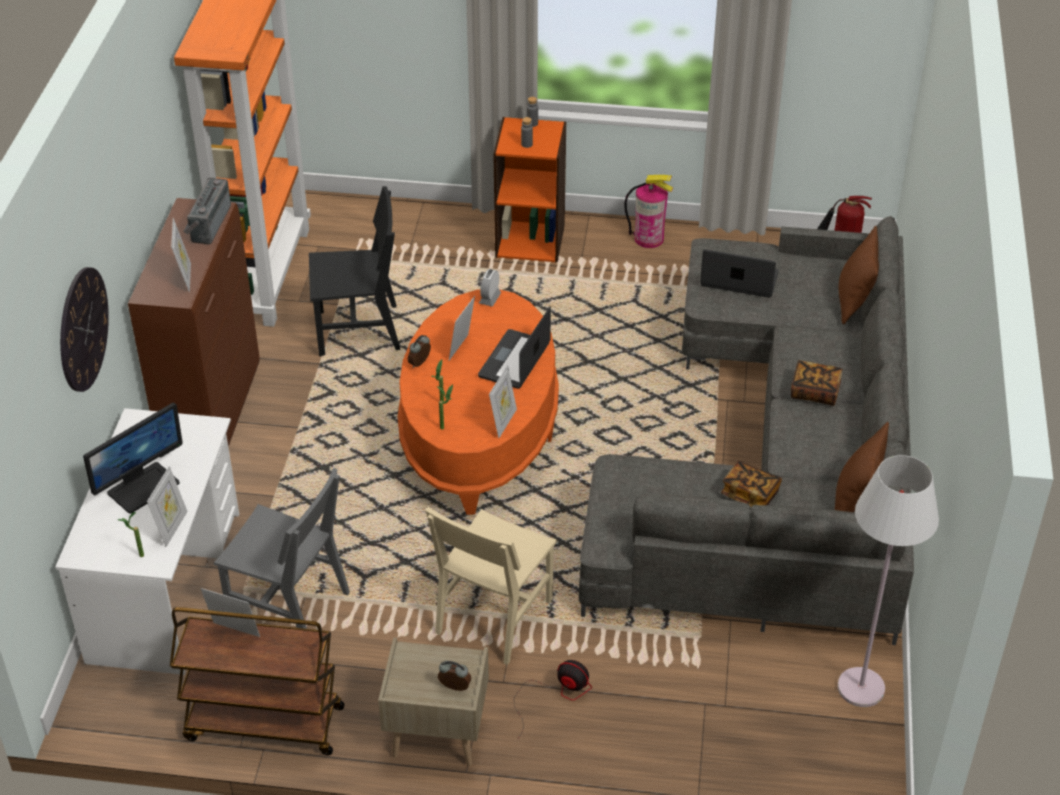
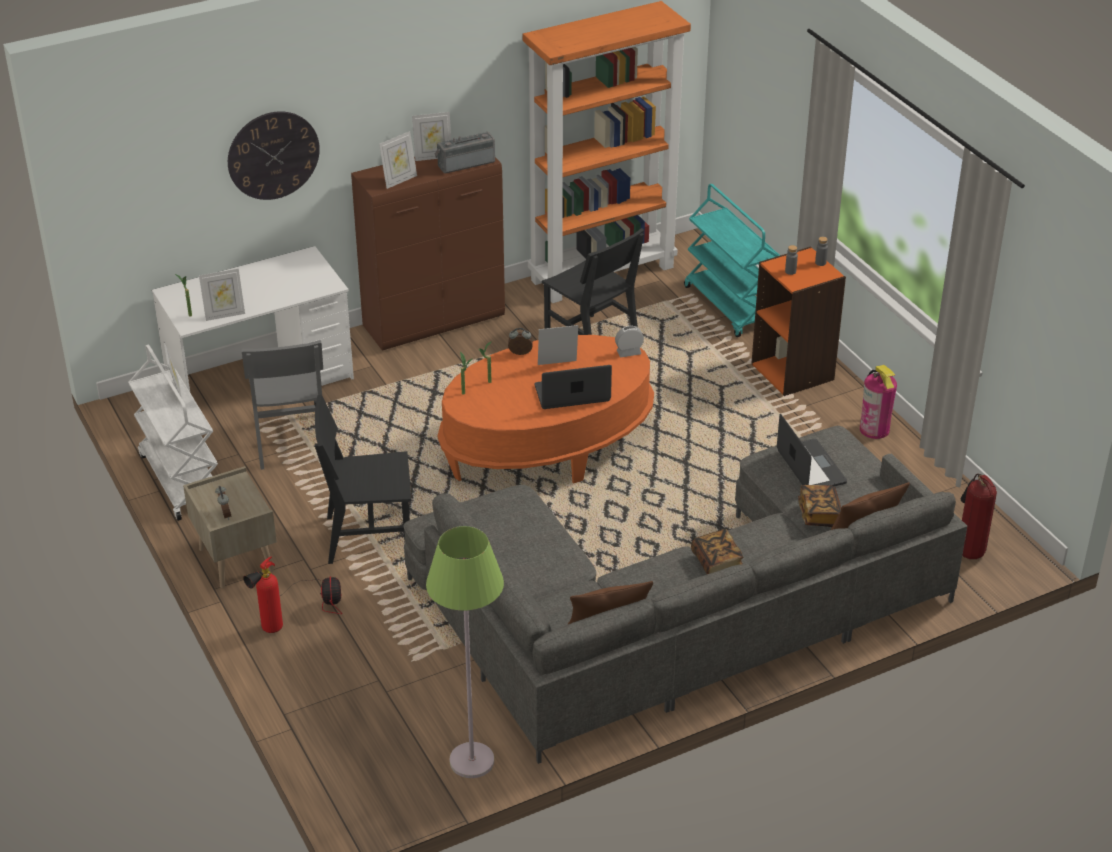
camera: 55 degrees right, 5 degrees down
monitor [83,402,183,514] -> none
brown cart [170,607,345,755] -> white cart [128,344,218,521]
beige chair [425,507,557,665] -> black chair [314,395,411,564]
picture frame [489,365,517,439] -> picture frame moved to [412,112,451,161]
book [721,461,782,508] -> book moved to [798,485,841,527]
white floor lamp [837,455,939,707] -> green floor lamp [426,526,504,778]
none -> fire extinguisher [243,556,283,633]
none -> turquoise cart [684,184,780,337]

